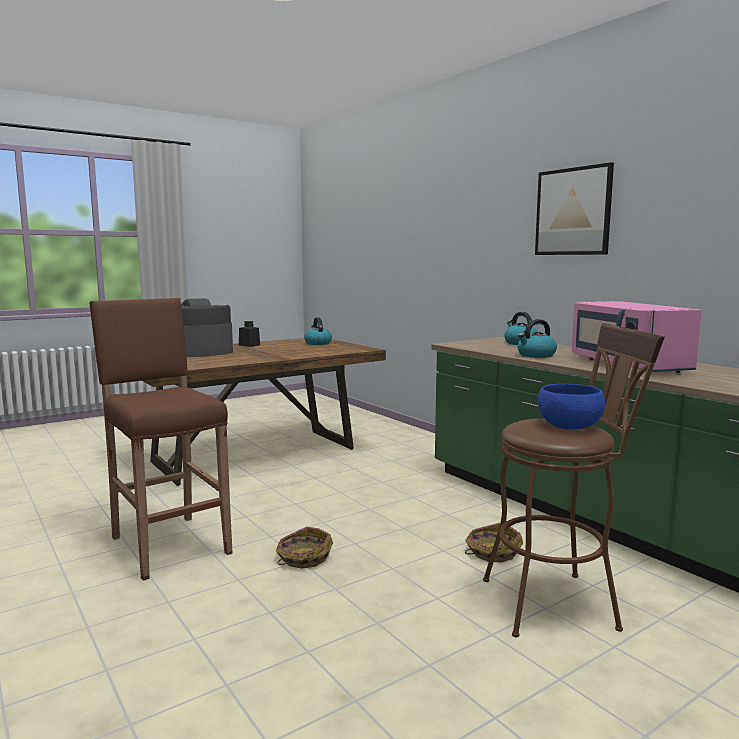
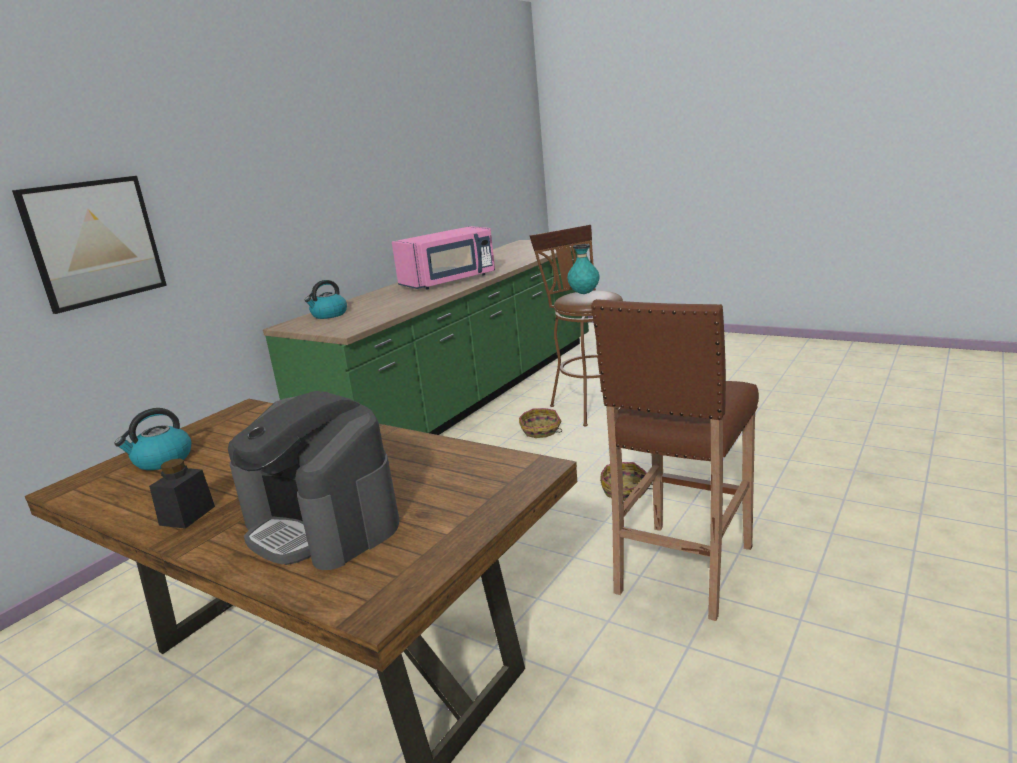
camera: 110 degrees left, 10 degrees up
kettle [517,319,557,358] -> none
picture [535,162,614,255] -> picture moved to [12,176,167,314]
blue bowl [538,384,605,429] -> turquoise vase [567,244,599,294]

